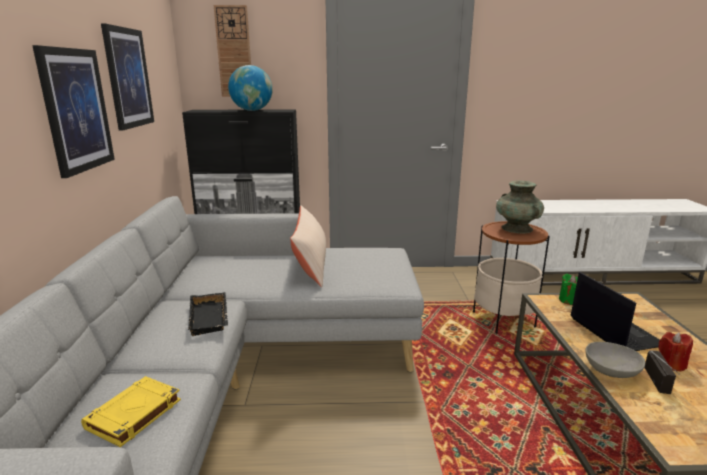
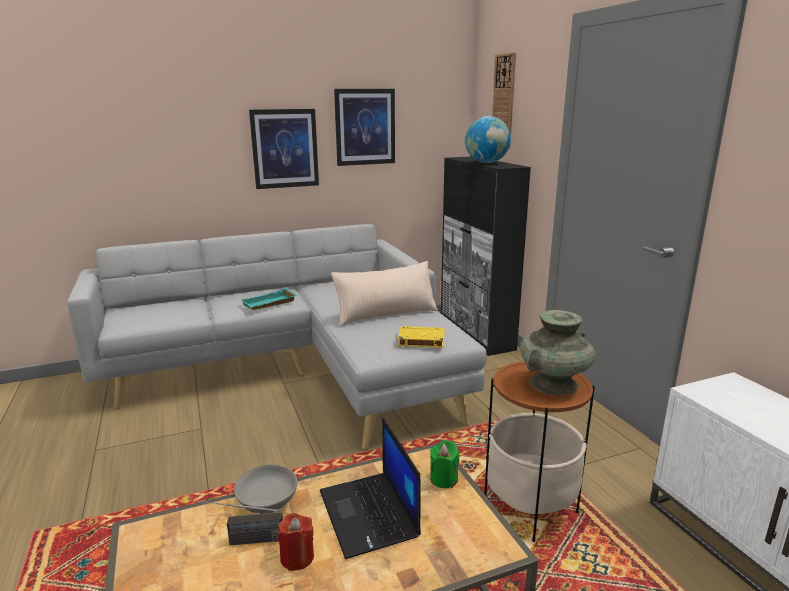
camera: 70 degrees right, 0 degrees up
yellow book [81,376,181,447] -> yellow book moved to [398,326,445,348]
black tray [188,292,228,336] -> turquoise tray [241,288,296,310]
laptop [570,272,660,351] -> laptop turned 105 degrees clockwise [320,417,421,559]

